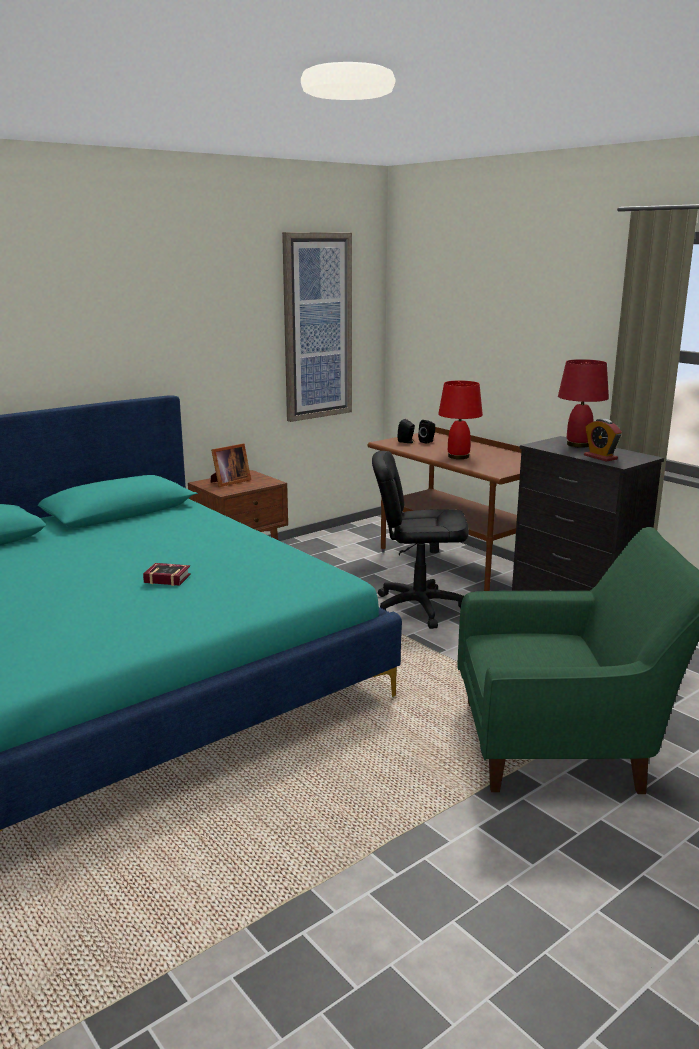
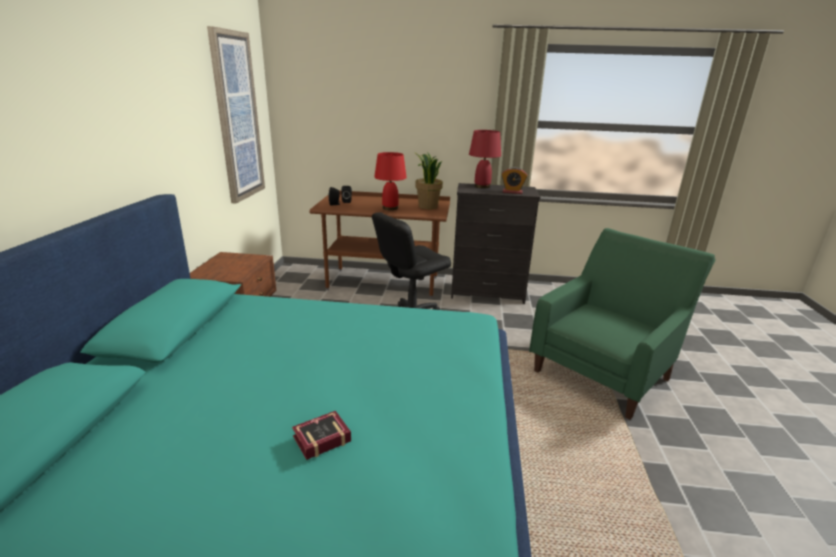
camera: 45 degrees left, 5 degrees up
book [143,563,191,586] -> book moved to [292,411,351,460]
picture frame [211,443,251,487] -> none
none -> potted plant [414,152,443,209]

